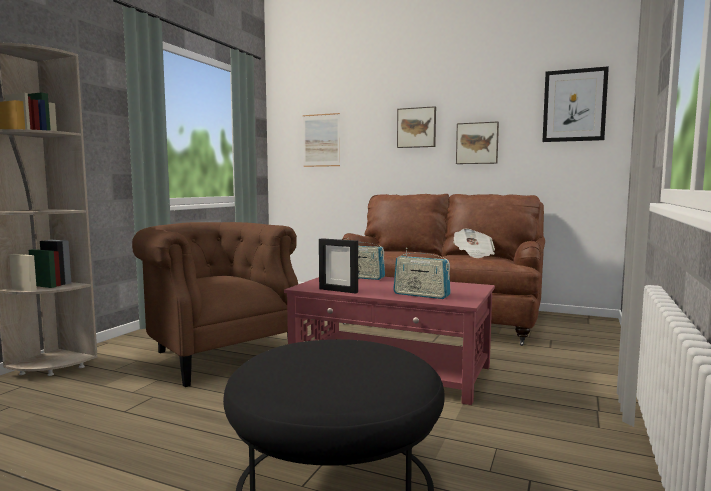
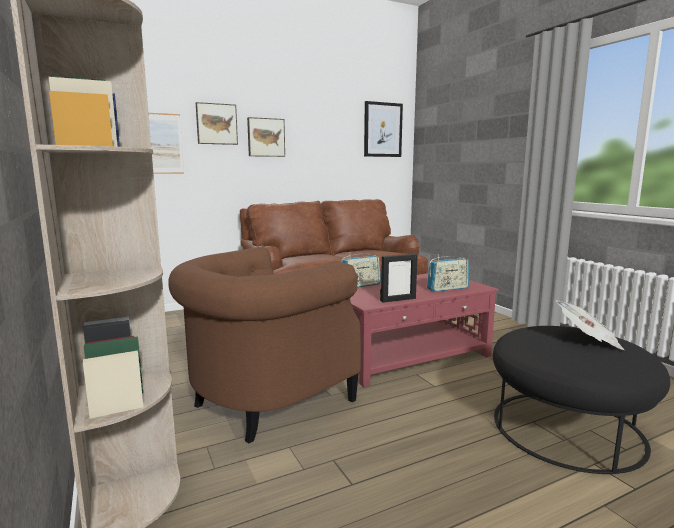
camera: 50 degrees left, 5 degrees up
brown armchair [132,222,298,387] -> brown armchair turned 45 degrees counterclockwise [168,247,361,443]
newspaper [453,229,495,258] -> newspaper moved to [556,300,624,350]
picture [456,122,499,164] -> picture moved to [196,102,238,145]

